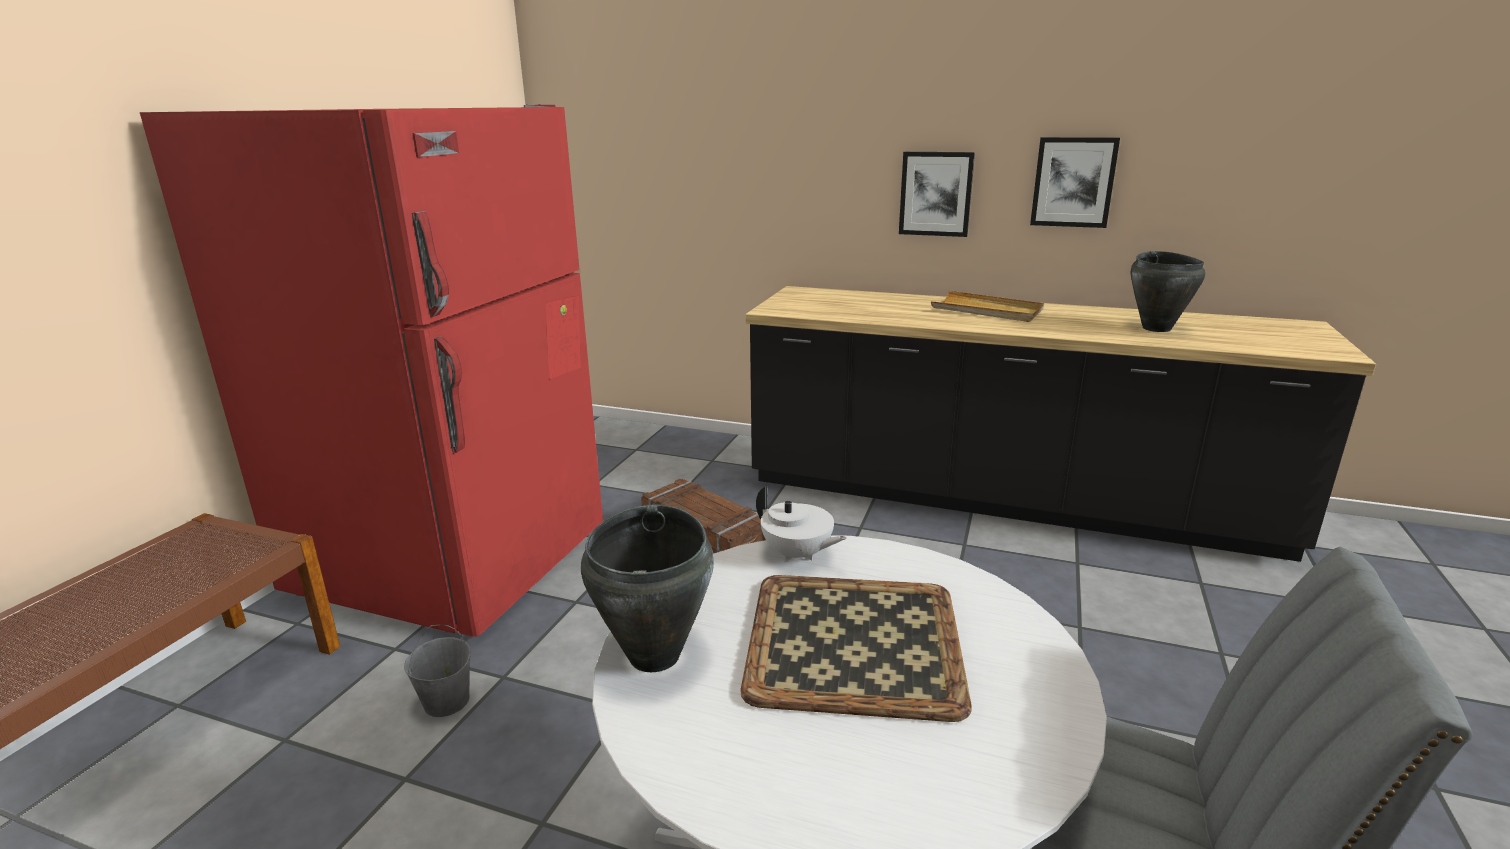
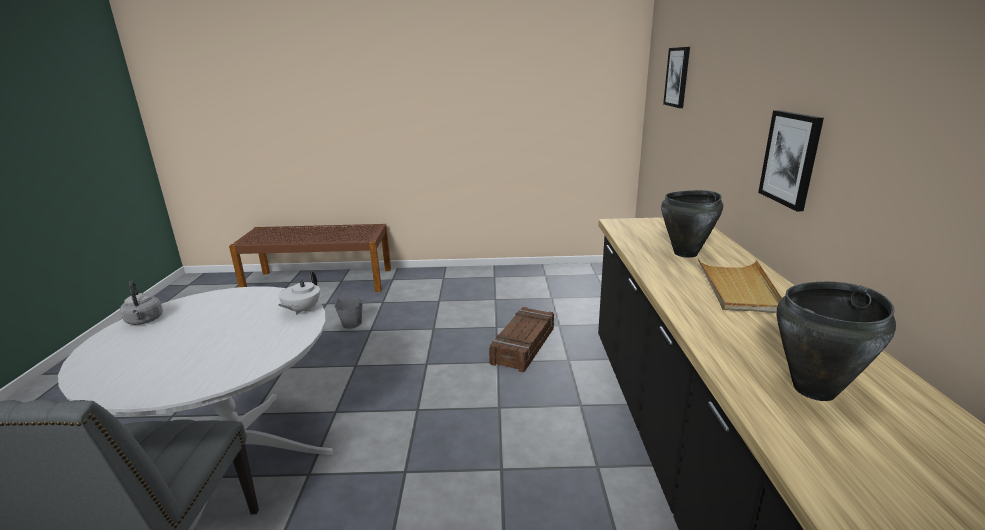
camera: 70 degrees right, 0 degrees up
red fridge [140,104,603,637] -> none
black cooking pot [581,505,714,672] -> black cooking pot moved to [661,190,723,258]
tray [740,575,972,722] -> none
picture [1030,137,1120,228] -> picture moved to [663,47,690,108]
none -> grey kettle [120,281,163,325]

